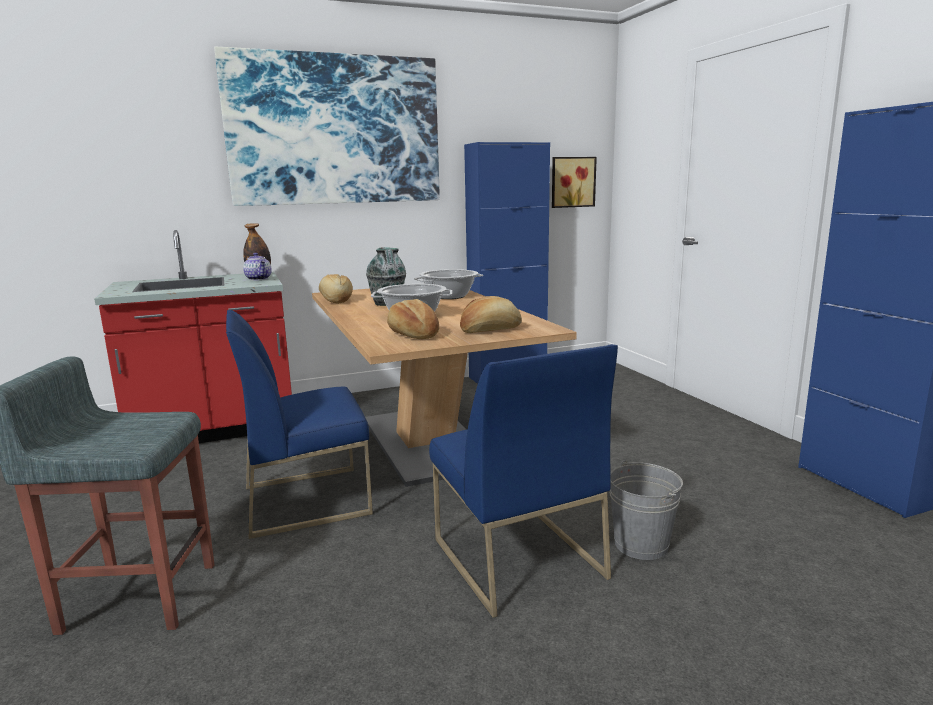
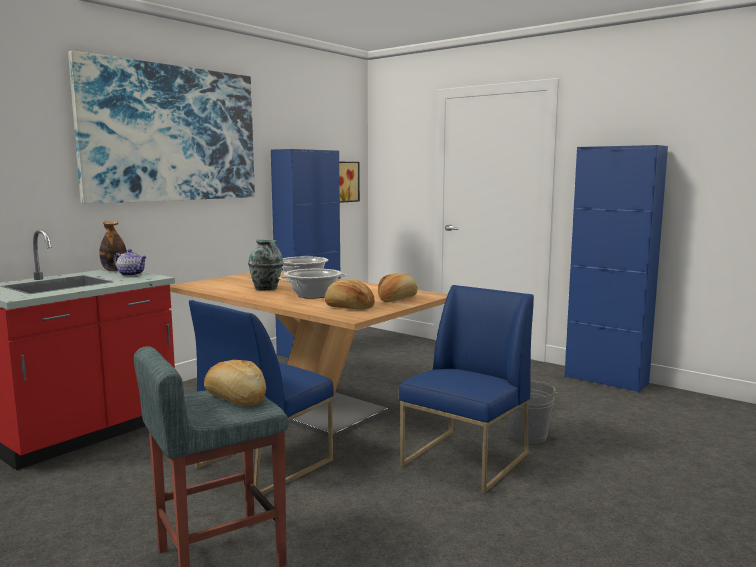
camera: 30 degrees left, 5 degrees down
bread [319,274,353,304] -> bread moved to [204,360,266,406]
blue chair [429,344,618,618] -> blue chair turned 90 degrees counterclockwise [399,285,534,494]

